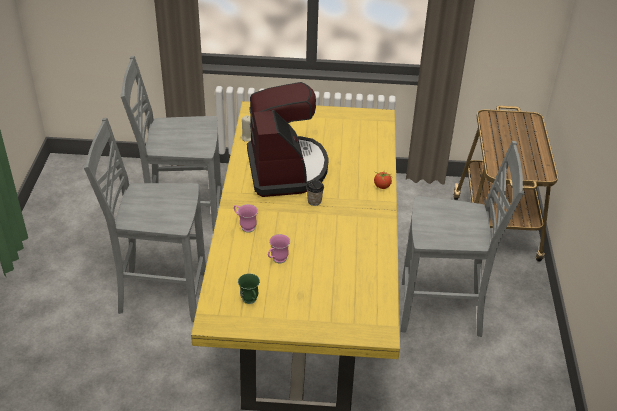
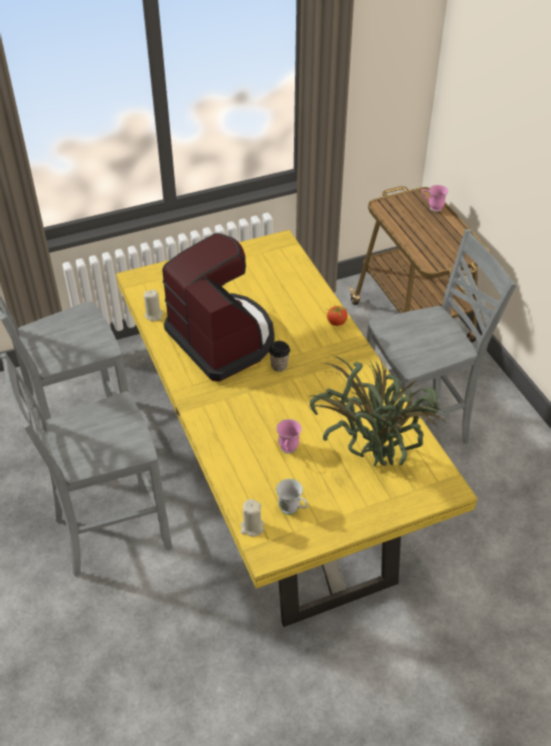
camera: 25 degrees left, 5 degrees up
pink mug [234,204,258,233] -> pink mug moved to [421,185,448,212]
green mug [238,273,260,304] -> white mug [276,479,308,515]
none -> beige candle [241,499,264,537]
none -> potted plant [309,354,446,466]

